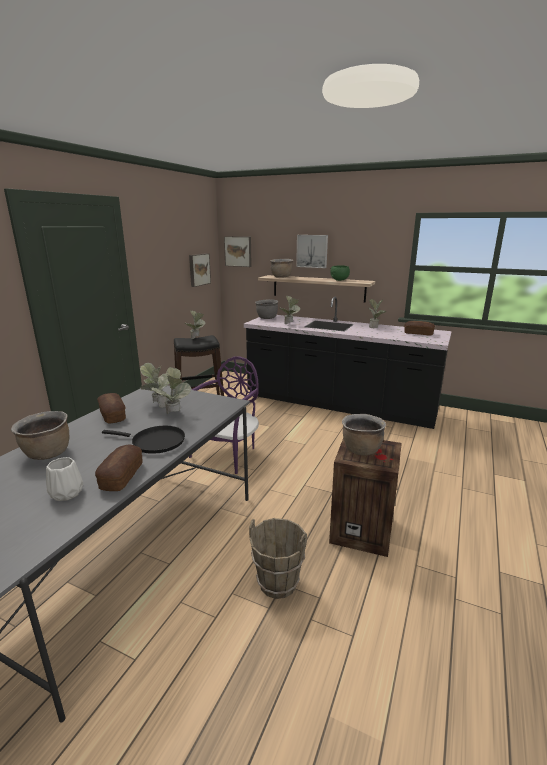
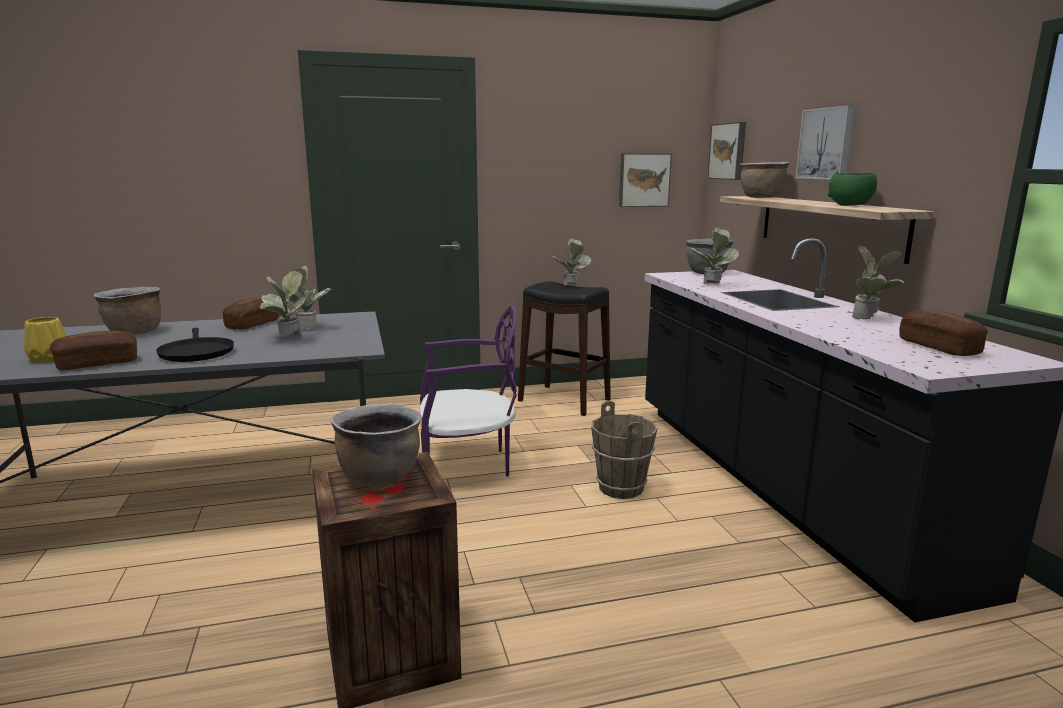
camera: 50 degrees right, 5 degrees down
white vase [46,457,84,501] -> yellow vase [24,317,67,363]
brown bucket [249,518,307,599] -> brown bucket moved to [591,401,658,499]

